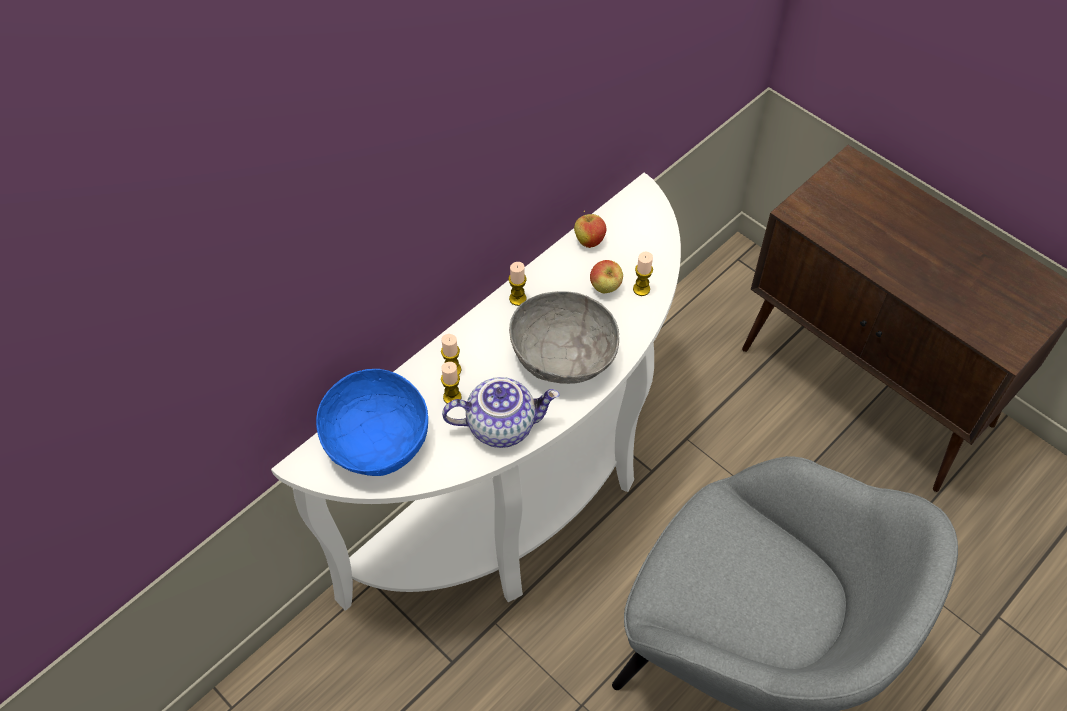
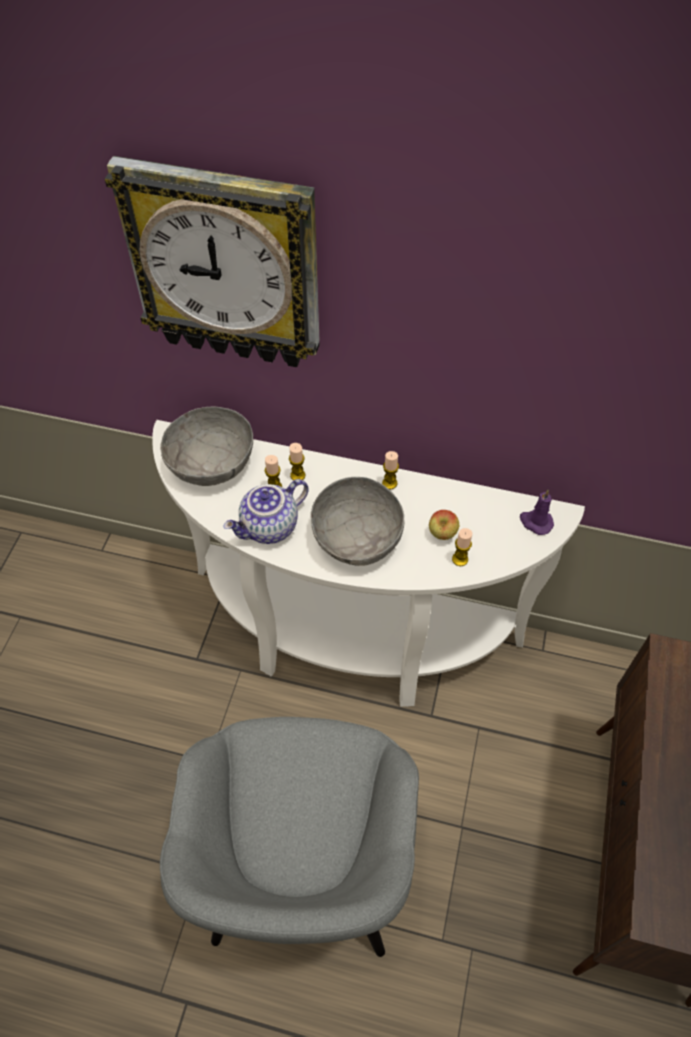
camera: 60 degrees right, 0 degrees up
blue bowl [316,369,428,476] -> grey bowl [160,406,253,486]
teapot [442,377,560,448] -> teapot turned 90 degrees clockwise [223,479,309,544]
apple [574,211,606,248] -> none
none -> wall clock [105,156,320,367]
none -> purple candle [520,490,554,535]

